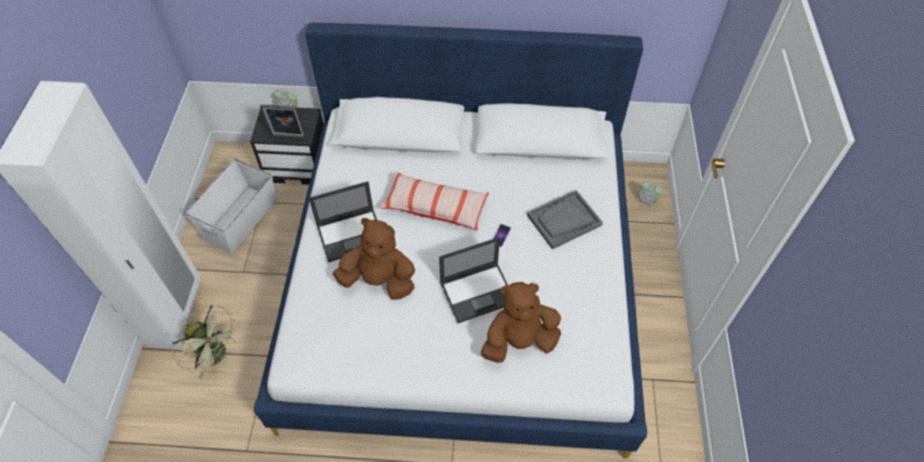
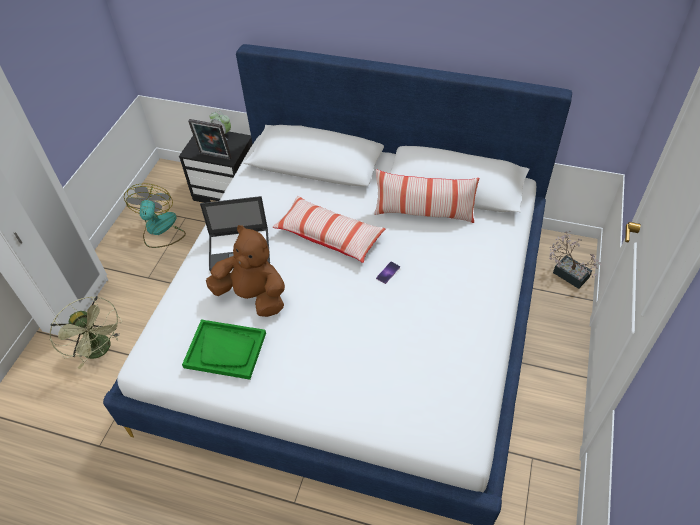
camera: 15 degrees right, 5 degrees down
white storage box [185,159,277,254] -> fan [124,183,186,248]
laptop [439,237,508,323] -> none
brown plush toy [481,282,561,363] -> none
grey tray [527,190,603,249] -> none
alarm clock [636,181,663,208] -> potted plant [549,231,601,289]
none -> green tray [182,320,266,380]
none -> pillow [374,169,479,223]

